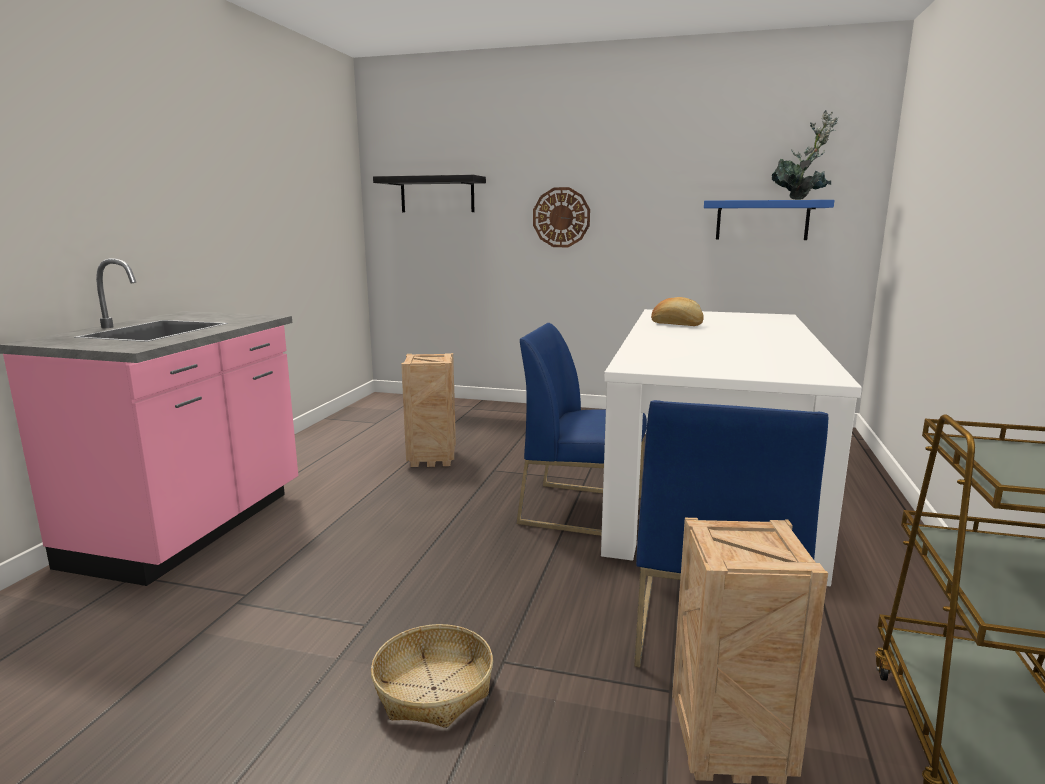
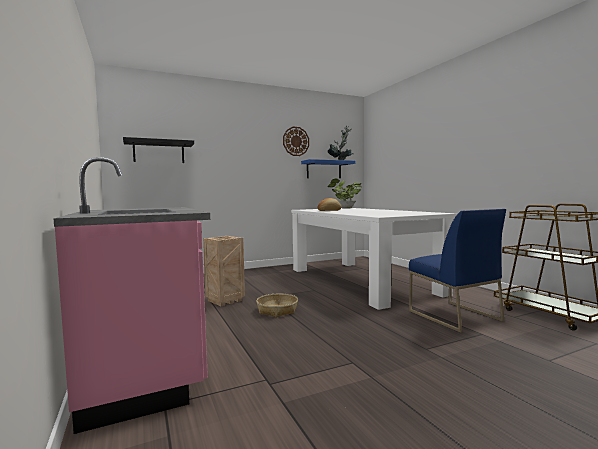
camera: 40 degrees left, 10 degrees down
basket [371,624,493,728] -> basket moved to [256,293,298,317]
blue chair [516,323,647,536] -> none
wall clock [533,187,590,247] -> wall clock moved to [283,127,309,156]
crate [672,518,828,784] -> none
none -> potted plant [327,178,362,209]

